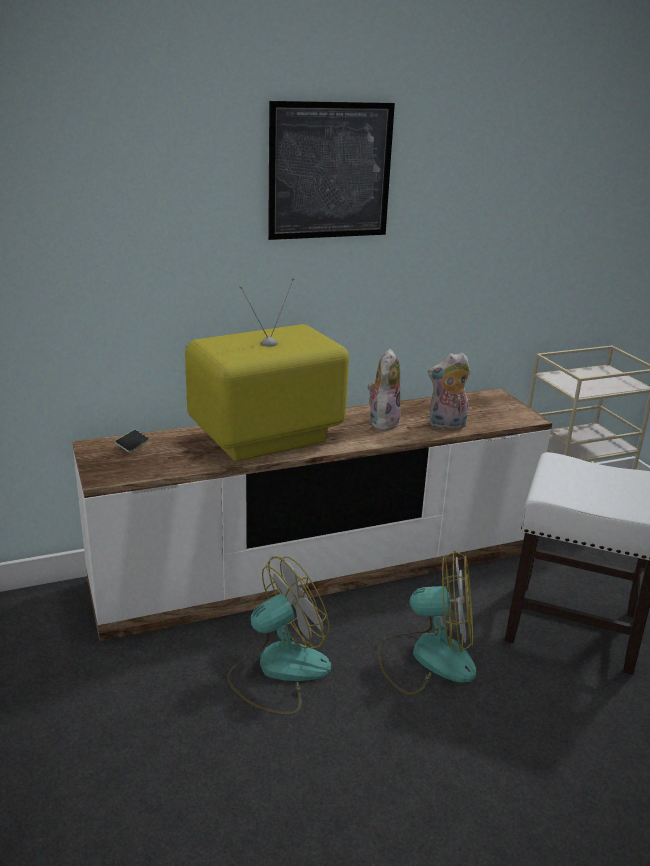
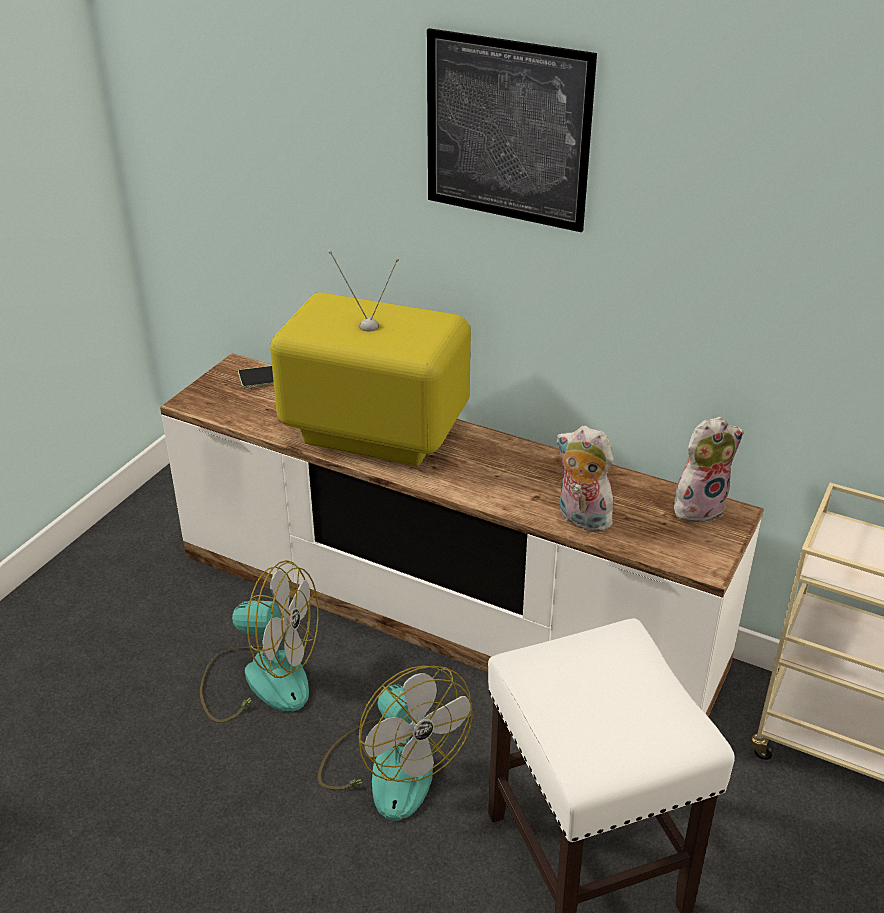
camera: 50 degrees right, 10 degrees up
plush toy [368,348,401,431] -> plush toy moved to [674,416,744,522]

